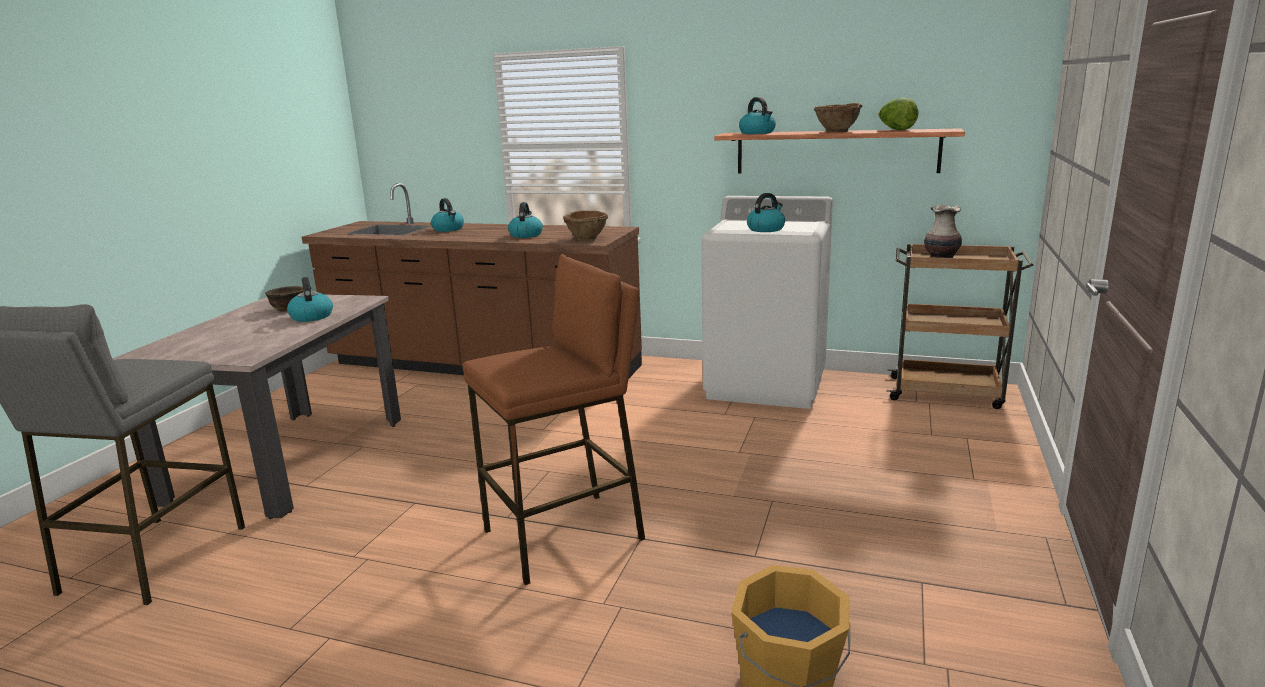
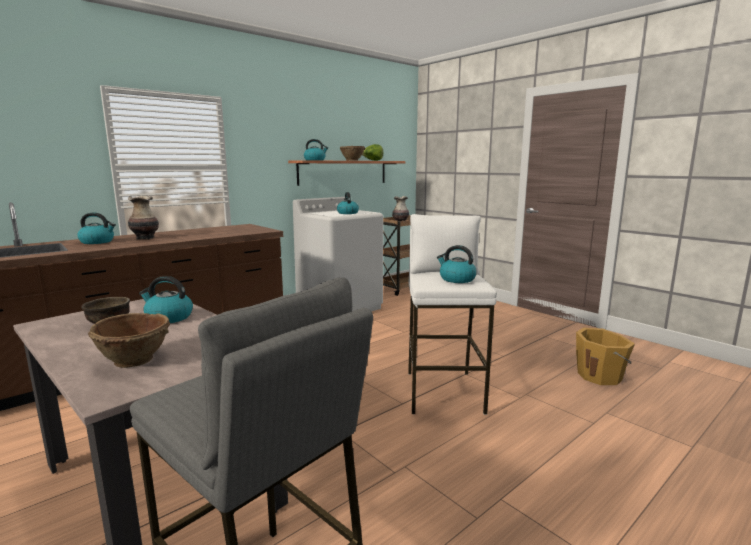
camera: 60 degrees left, 5 degrees down
brown stool [463,254,645,585] -> white stool [408,214,497,415]
kettle [508,202,543,238] -> kettle moved to [437,245,477,283]
brown bowl [563,210,608,241] -> brown bowl moved to [88,313,170,368]
none -> vase [128,195,159,239]

